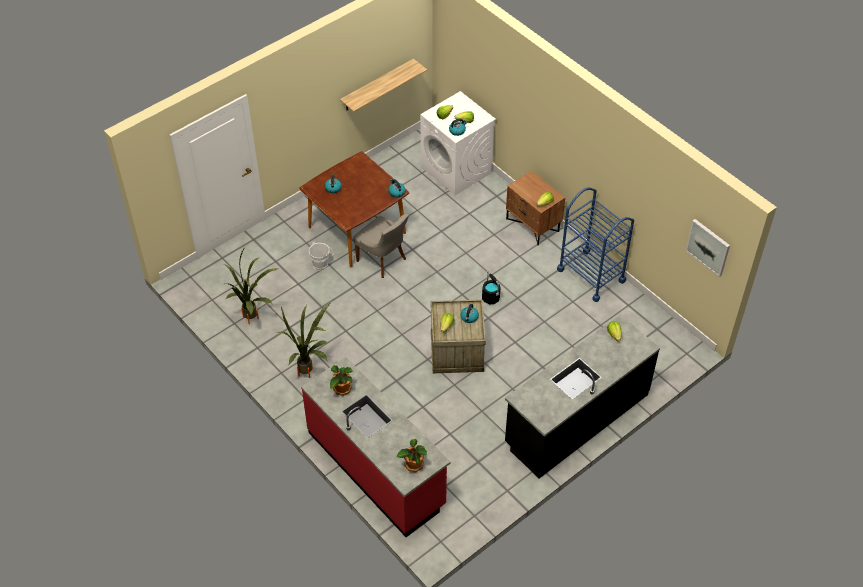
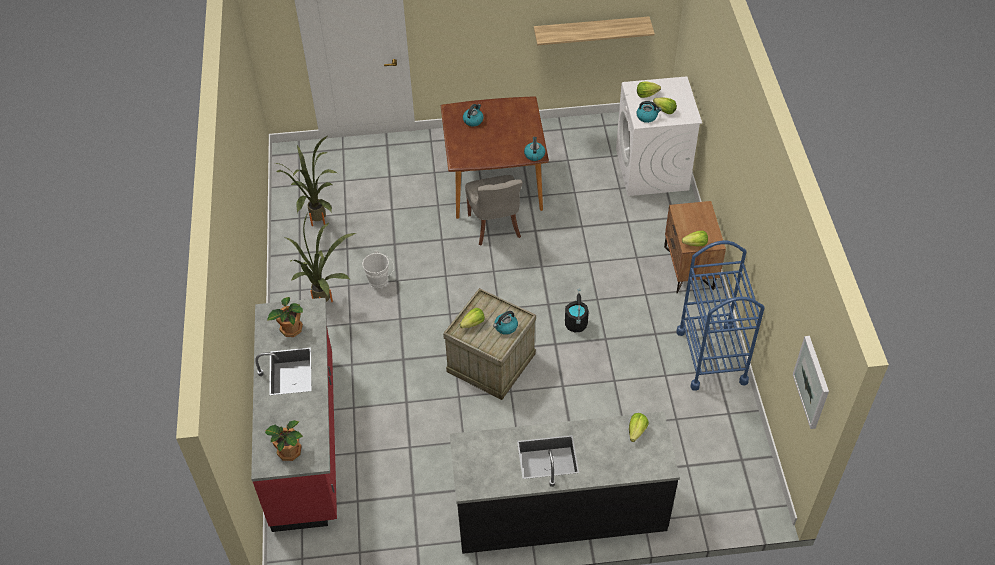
camera: 35 degrees right, 0 degrees up
white bucket [309,242,333,270] -> white bucket moved to [362,251,394,288]

